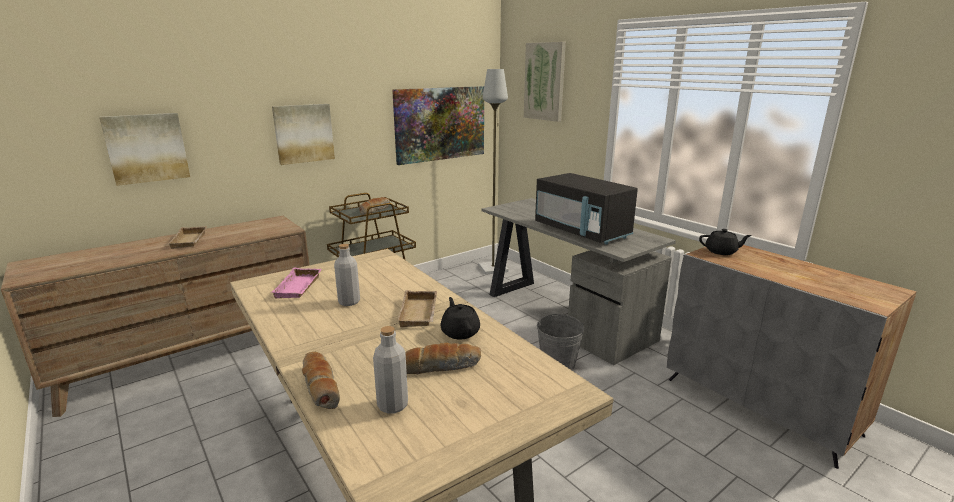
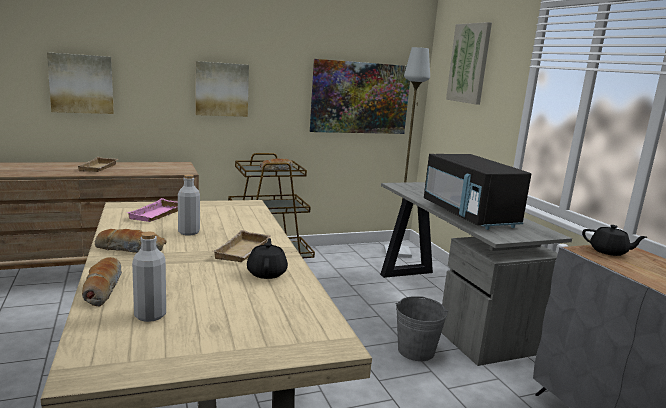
camera: 15 degrees right, 5 degrees down
bread [405,343,481,374] -> bread moved to [95,229,166,253]

